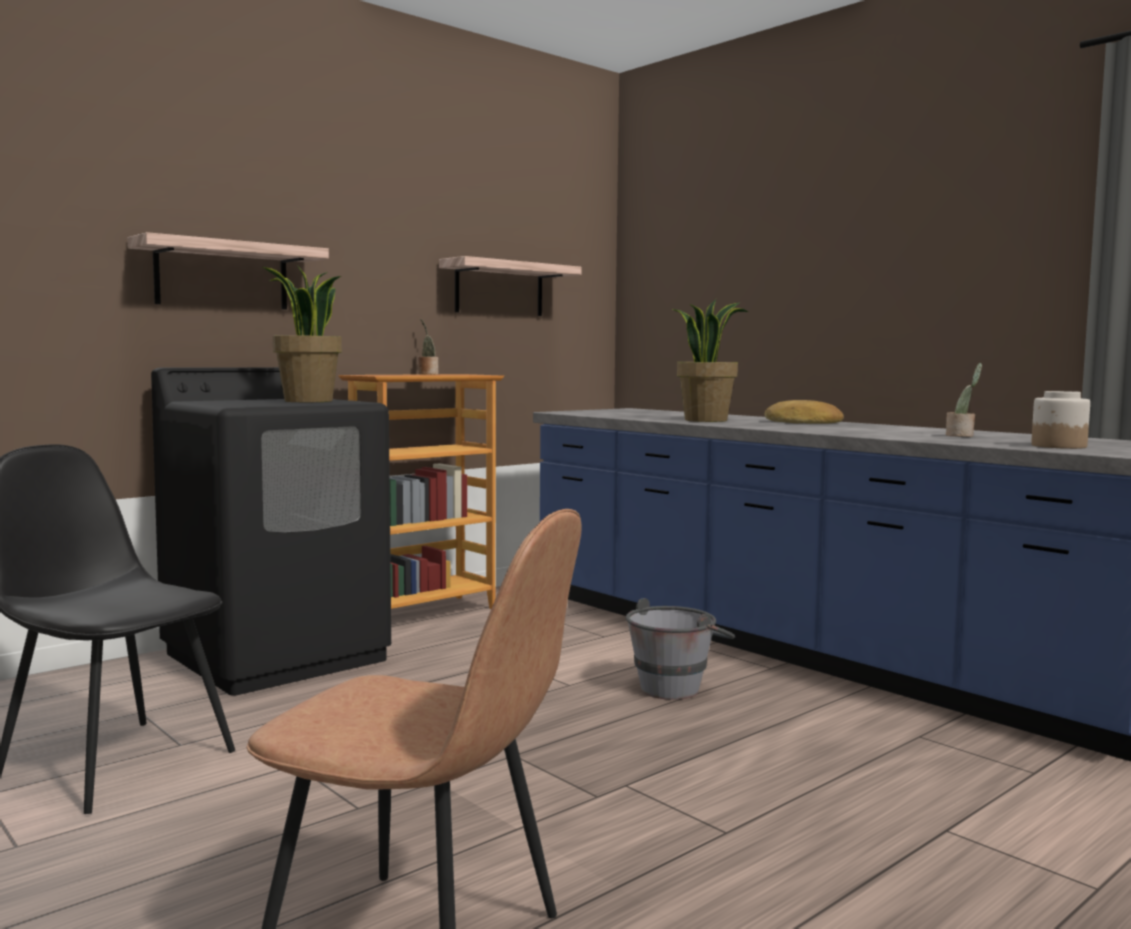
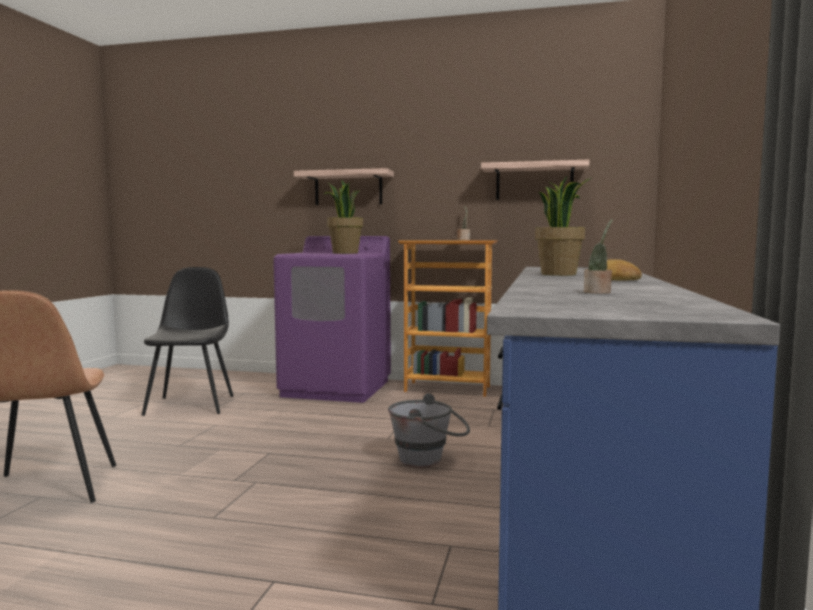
camera: 55 degrees right, 0 degrees up
black washing machine [151,367,391,696] -> purple washing machine [273,236,391,403]
jar [1031,391,1090,449] -> none

